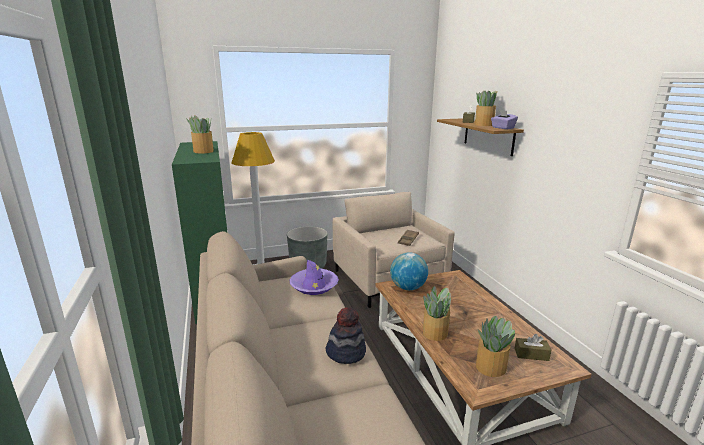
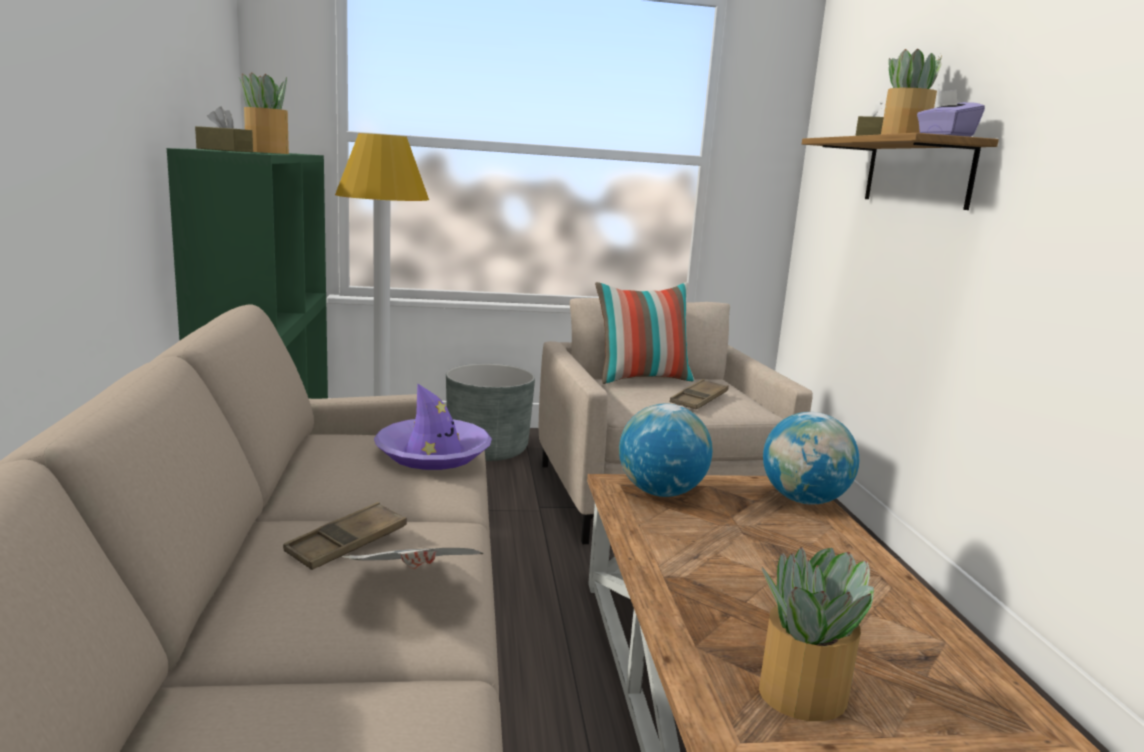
camera: 10 degrees right, 5 degrees down
hat [325,307,366,364] -> newspaper [341,548,484,569]
potted plant [423,286,451,341] -> none
brown tissue box [515,334,552,361] -> brown tissue box moved to [195,106,253,152]
none -> brown tray [283,502,407,570]
none -> pillow [595,282,695,384]
none -> globe [763,412,859,505]

